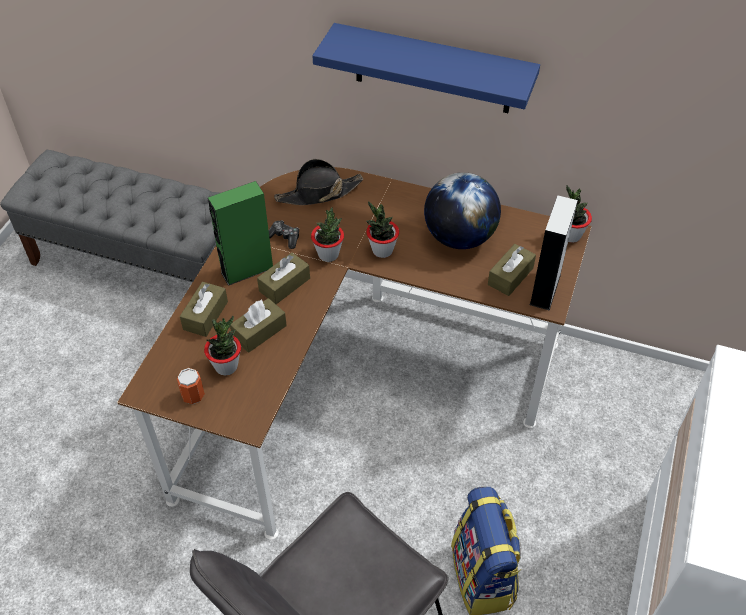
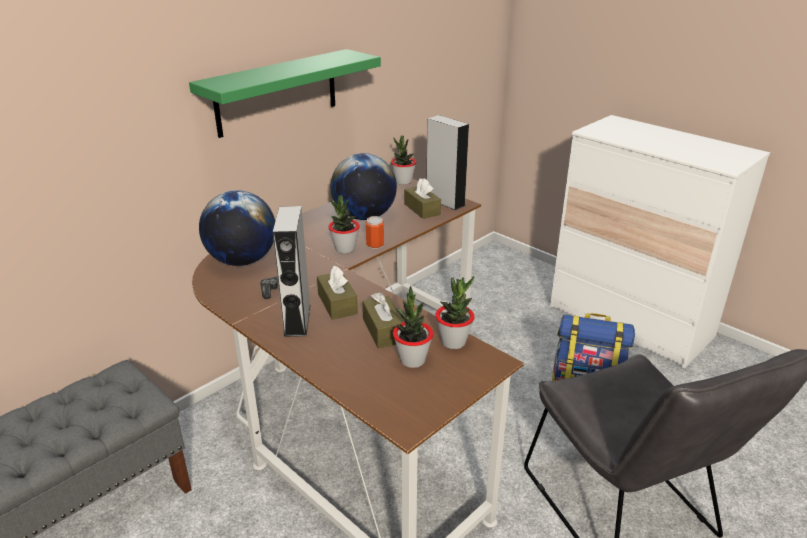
camera: 65 degrees left, 20 degrees down
can [177,368,205,404] -> can moved to [366,216,384,249]
brown tissue box [180,282,228,337] -> none
green speaker [208,181,273,286] -> grey speaker [273,206,310,337]
black hat [274,159,363,205] -> globe [199,190,275,266]
potted plant [311,207,344,262] -> potted plant moved to [435,276,474,349]
blue shelf [313,23,540,113] -> green shelf [189,49,381,138]

